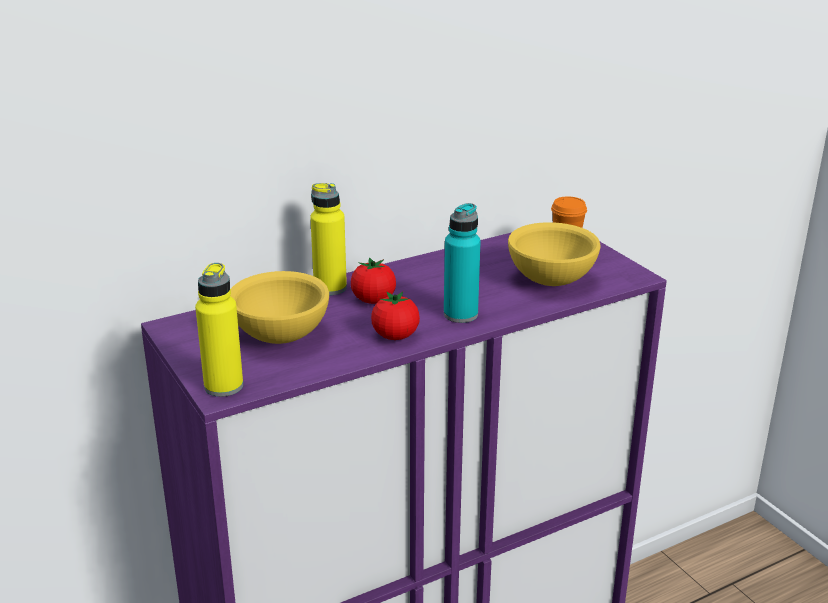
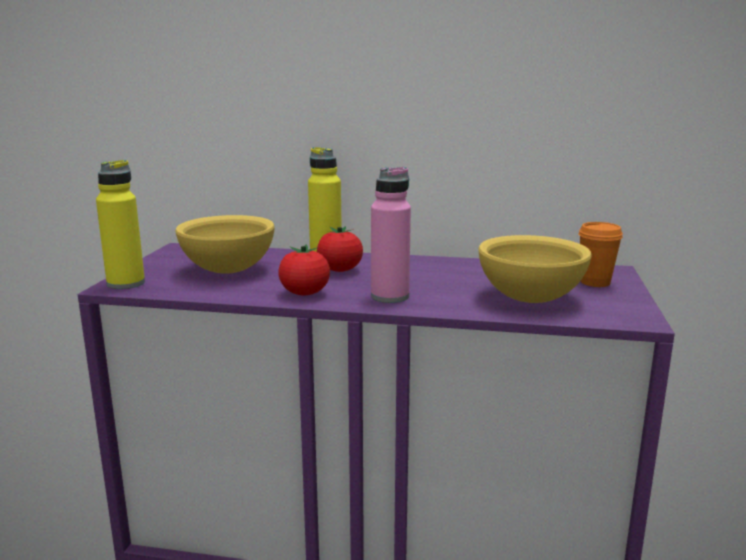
camera: 40 degrees right, 10 degrees down
turquoise bottle [444,203,481,323] -> pink bottle [371,167,411,303]

